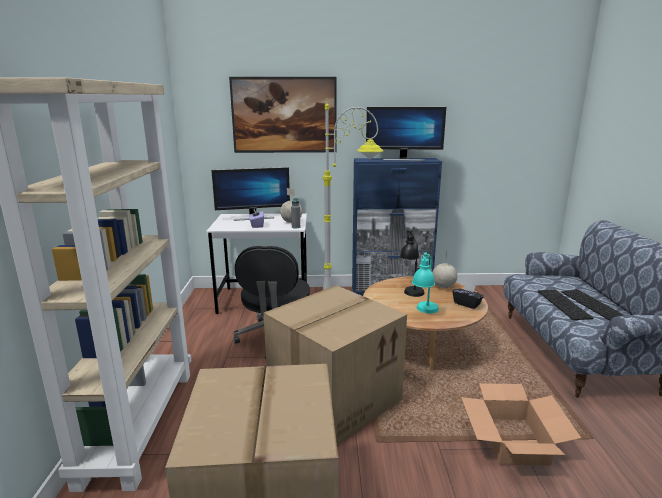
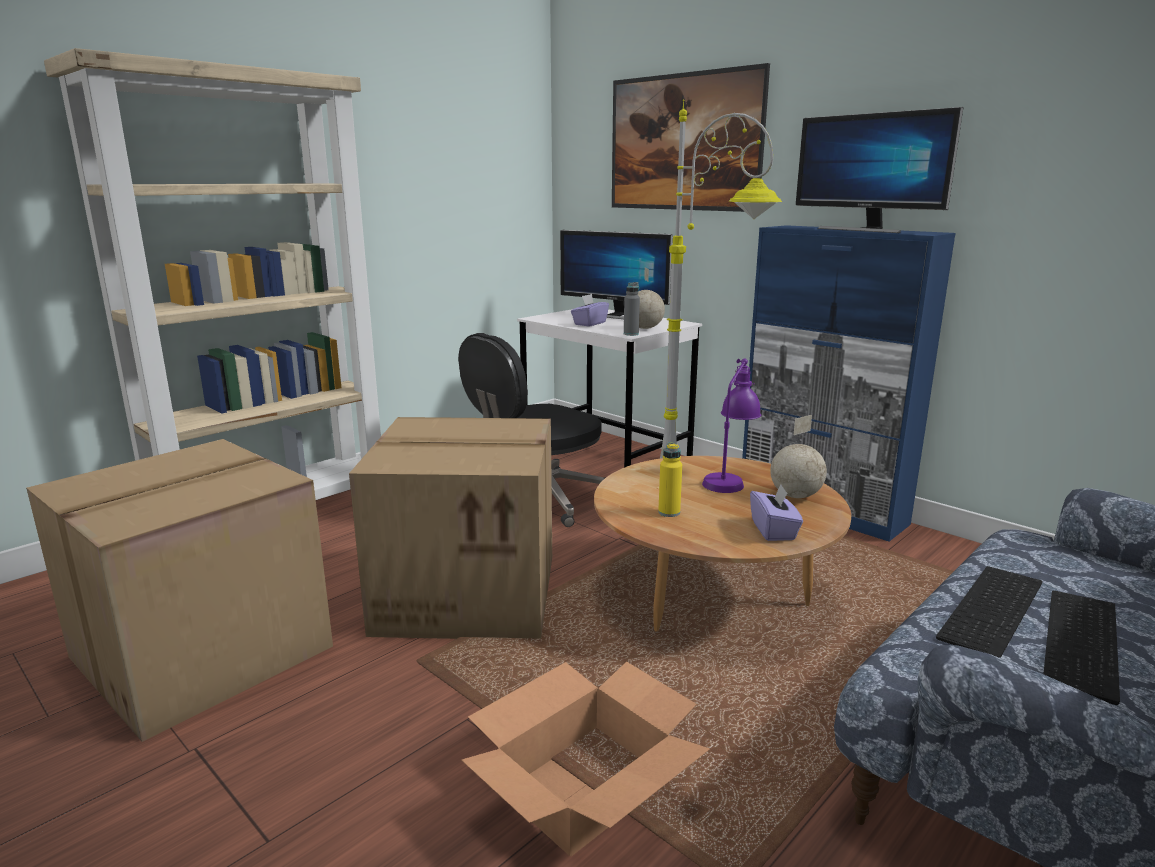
camera: 45 degrees right, 0 degrees up
black table lamp [400,230,425,297] -> purple table lamp [702,358,761,493]
turquoise table lamp [412,252,439,313] -> yellow bottle [658,442,682,517]
black tissue box [452,283,484,309] -> purple tissue box [750,484,803,541]

